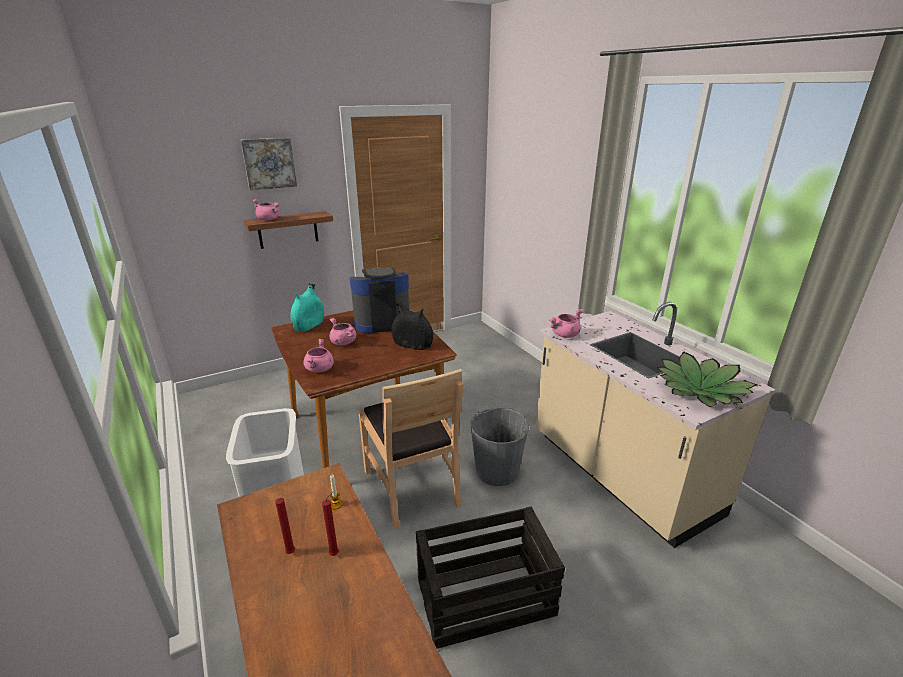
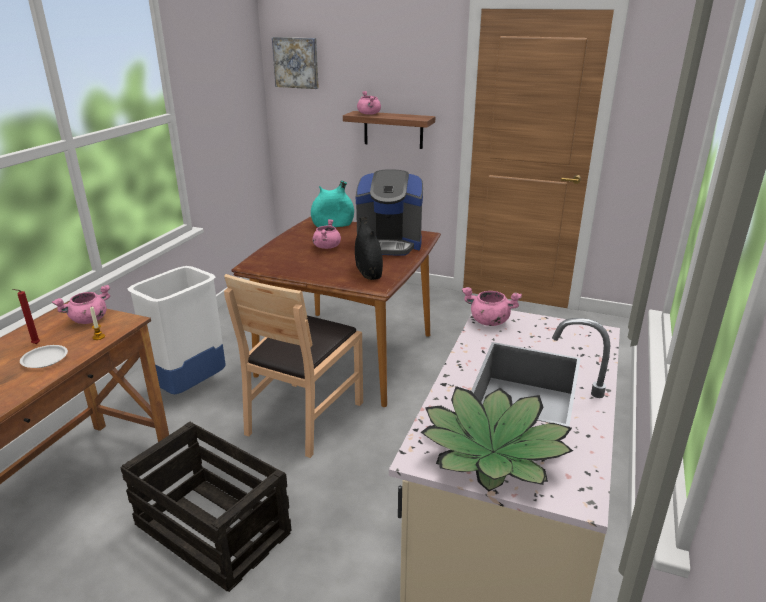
camera: 50 degrees right, 0 degrees up
picture [240,138,297,190] -> picture moved to [272,37,319,89]
pink cooking pot [303,339,334,372] -> pink cooking pot moved to [52,285,110,324]
red candle [322,492,339,556] -> white plate [20,345,68,368]
coffee machine [350,267,409,333] -> coffee machine turned 150 degrees clockwise [356,169,423,256]
grey bucket [471,407,529,486] -> none

